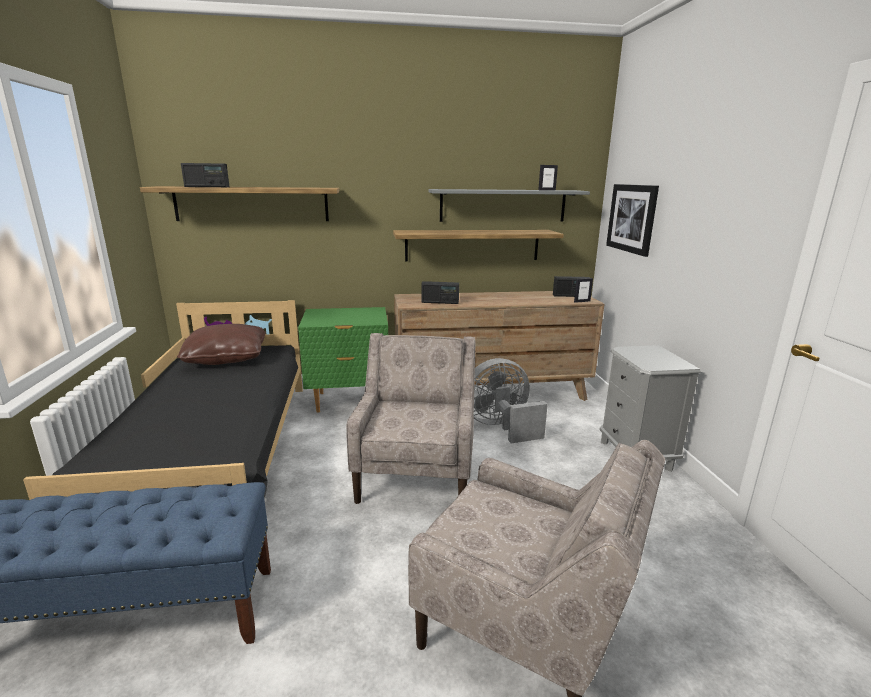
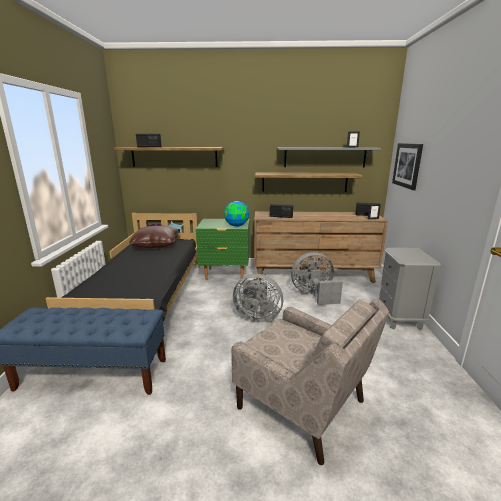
camera: 10 degrees right, 0 degrees up
beige armchair [346,333,476,504] -> grey fan [233,274,283,323]
none -> globe [224,201,249,227]

